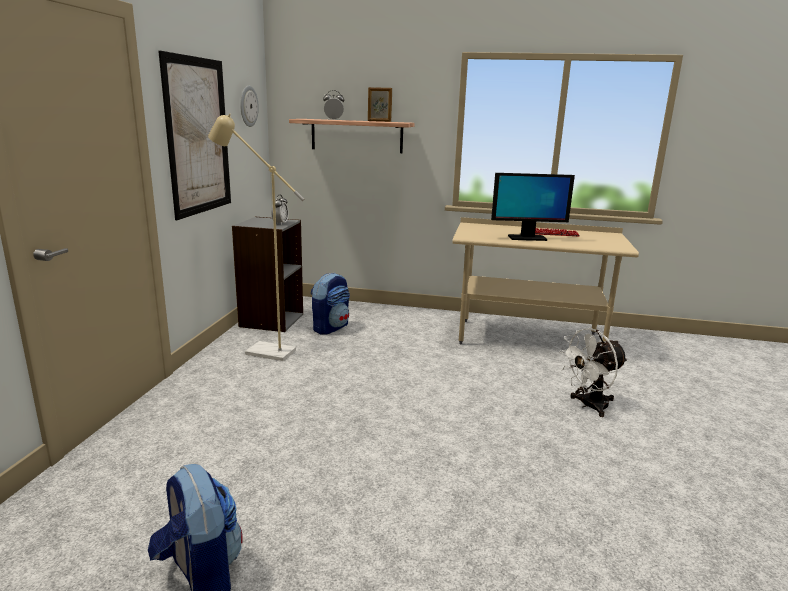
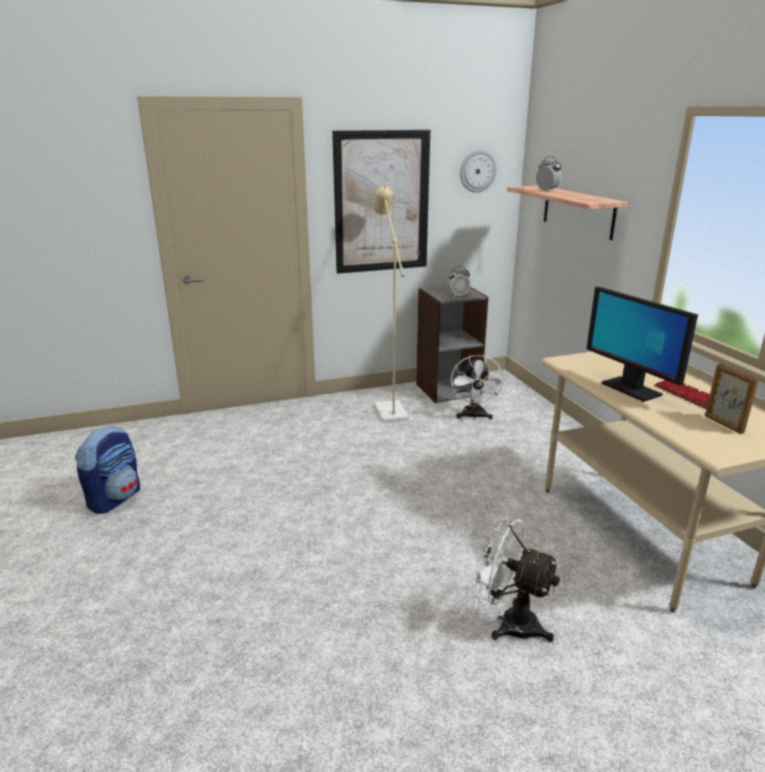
camera: 60 degrees right, 5 degrees up
backpack [311,272,350,335] -> white fan [451,355,505,420]
picture frame [368,87,392,122] -> picture frame moved to [705,363,759,434]

